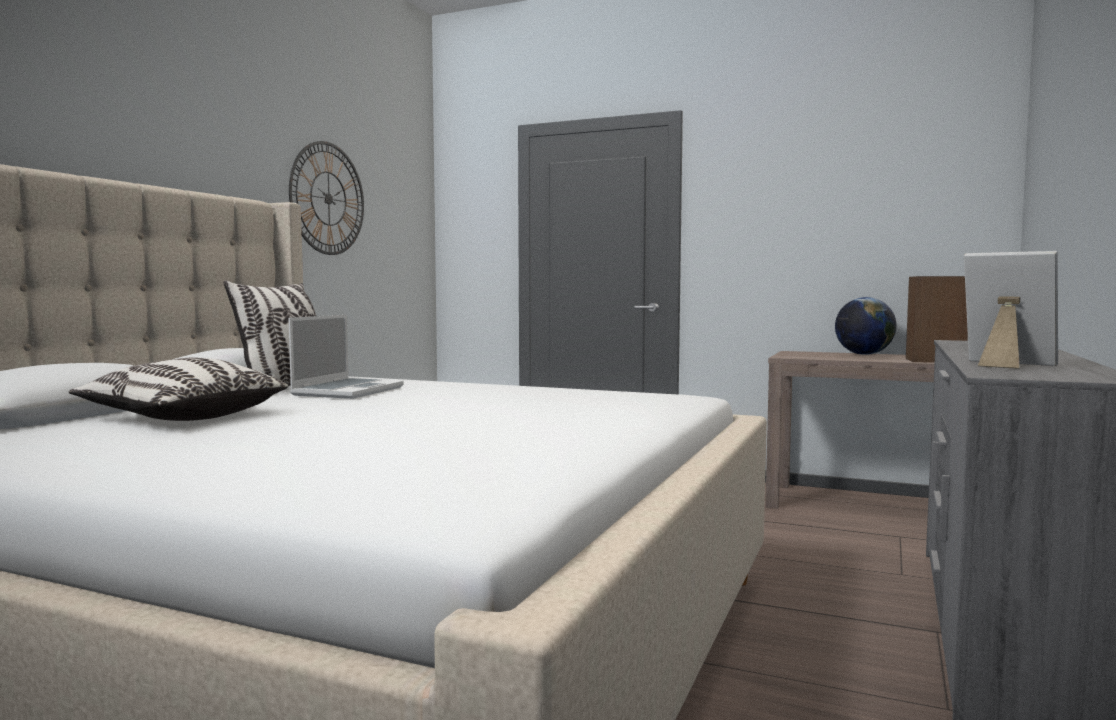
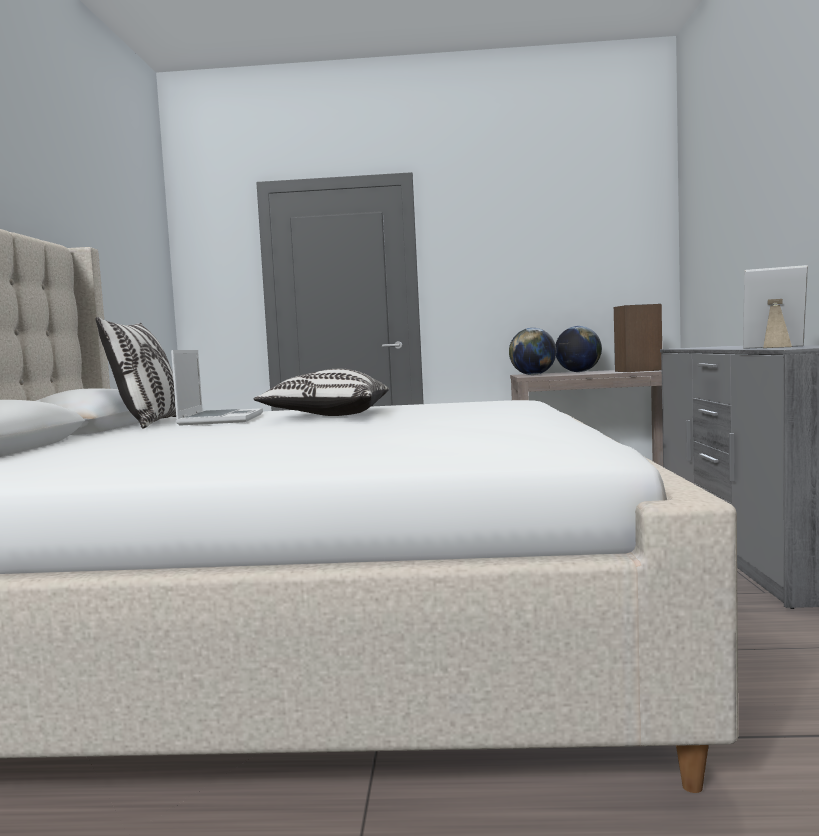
camera: 20 degrees left, 0 degrees up
pillow [69,358,288,421] -> pillow moved to [254,369,389,416]
wall clock [289,141,364,255] -> none
none -> globe [509,328,556,375]

